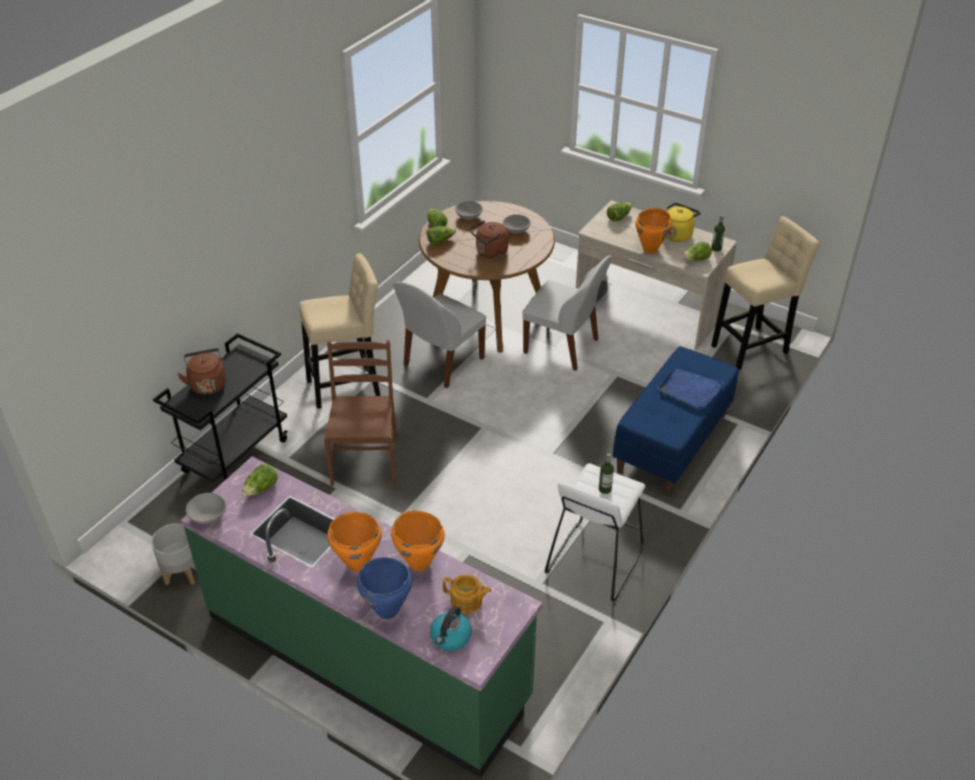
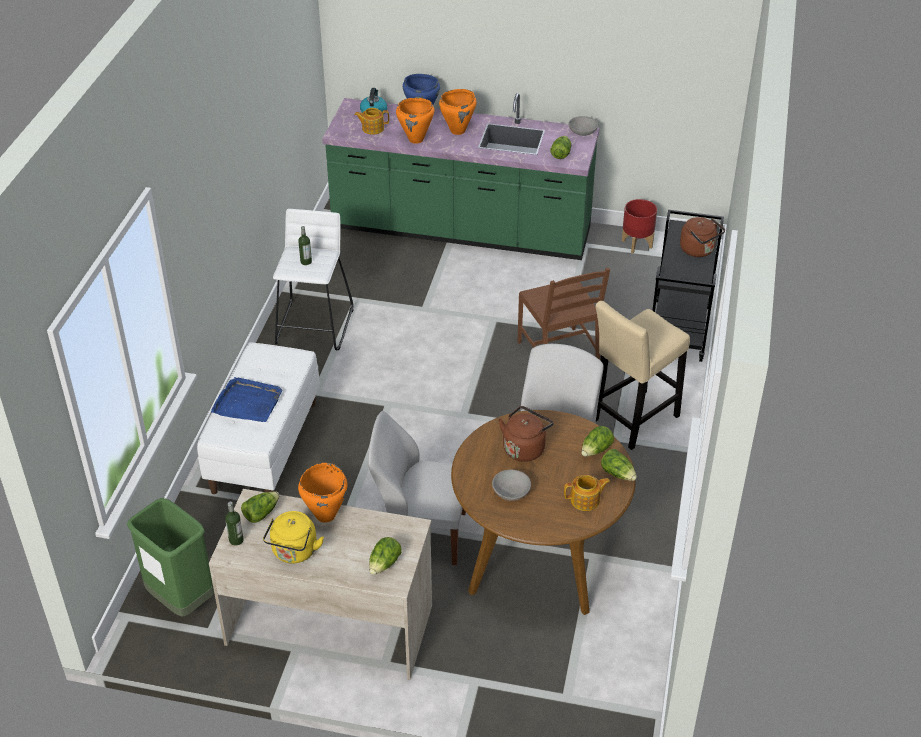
camera: 160 degrees right, 0 degrees up
grey planter [151,523,195,585] -> red planter [622,199,657,253]
grey bowl [455,201,483,220] -> teapot [564,475,610,511]
blue bench [613,346,738,495] -> white bench [197,342,320,494]
beige stool [711,216,820,370] -> green trash can [127,498,214,617]

